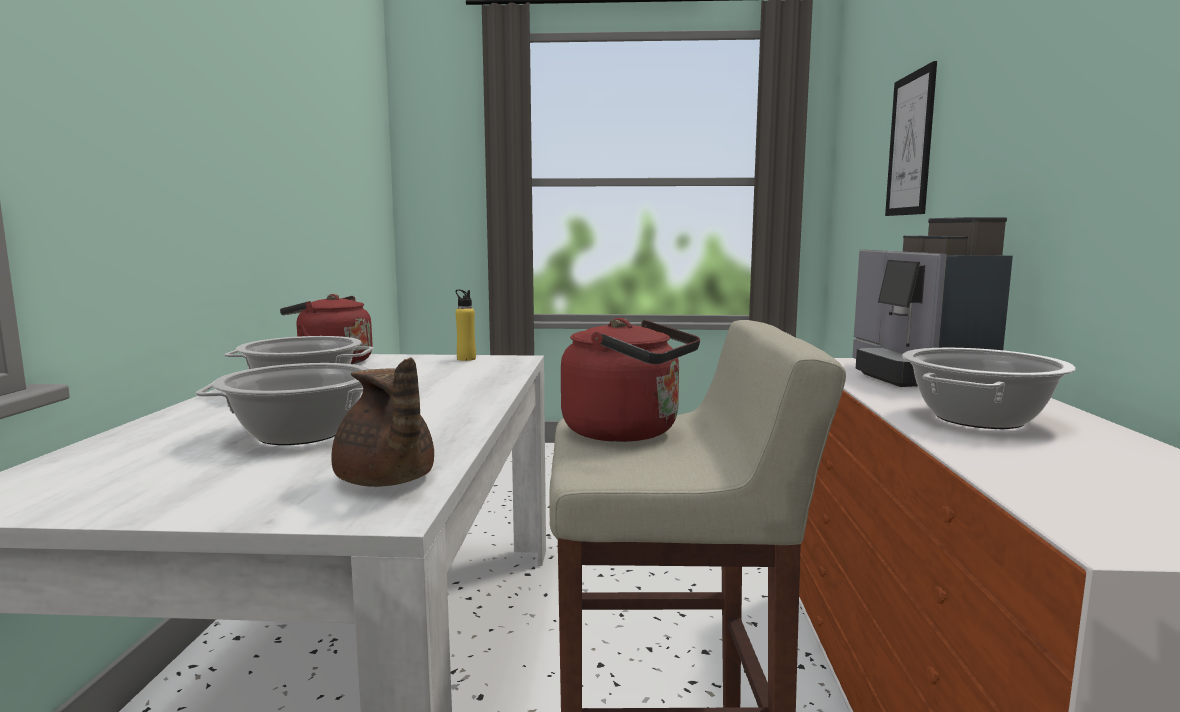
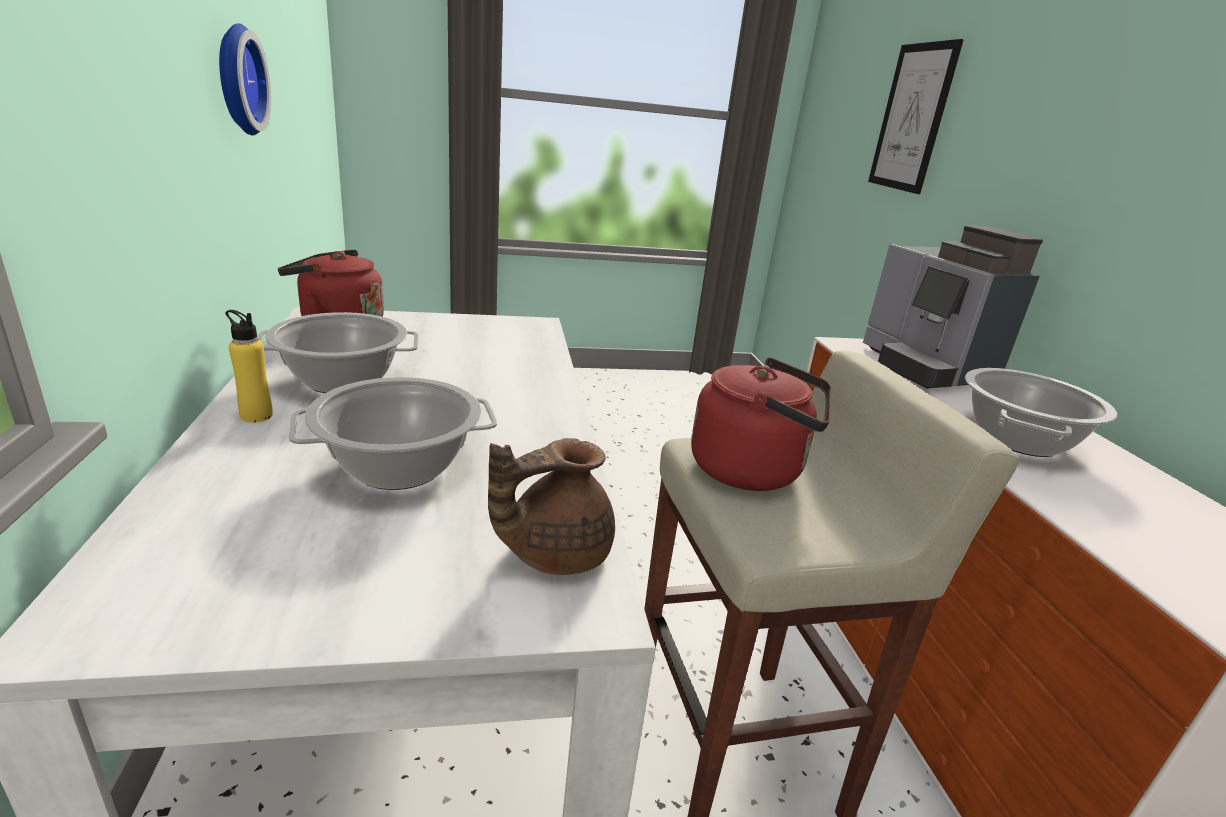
camera: 15 degrees left, 15 degrees up
brown teapot [331,357,434,487] -> brown teapot turned 105 degrees clockwise [488,438,615,575]
yellow bottle [455,289,476,361] -> yellow bottle moved to [226,310,273,422]
none -> wall clock [219,23,271,136]

